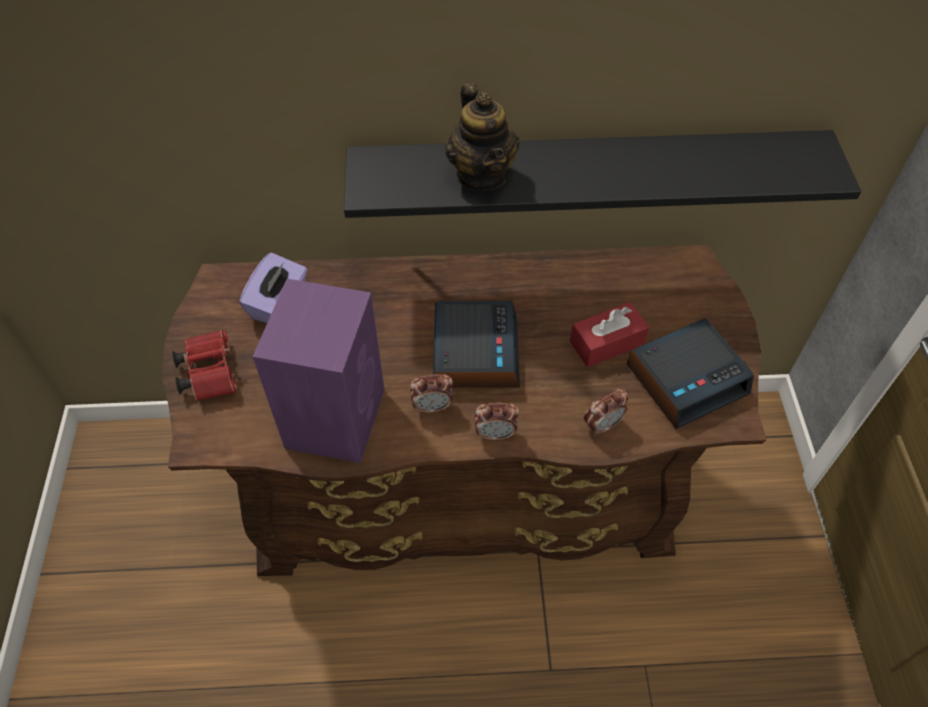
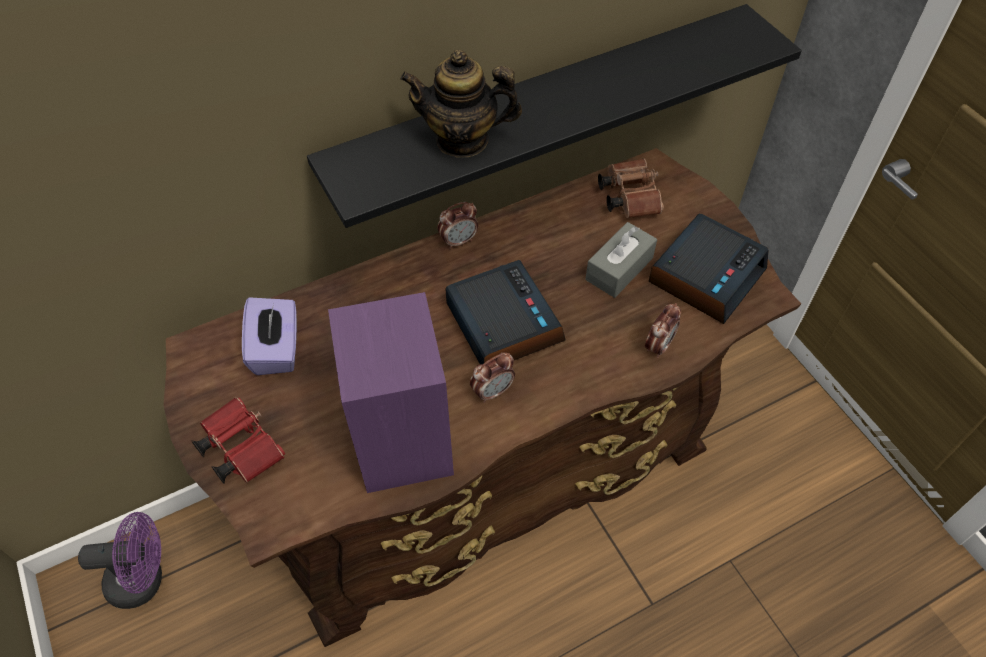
camera: 25 degrees left, 0 degrees up
teapot [446,82,519,191] -> teapot turned 135 degrees clockwise [400,50,522,157]
alarm clock [474,403,519,440] -> alarm clock moved to [437,202,478,249]
red tissue box [570,302,649,367] -> grey tissue box [586,222,657,298]
none -> purple fan [78,512,162,609]
none -> brown binoculars [598,159,664,218]

